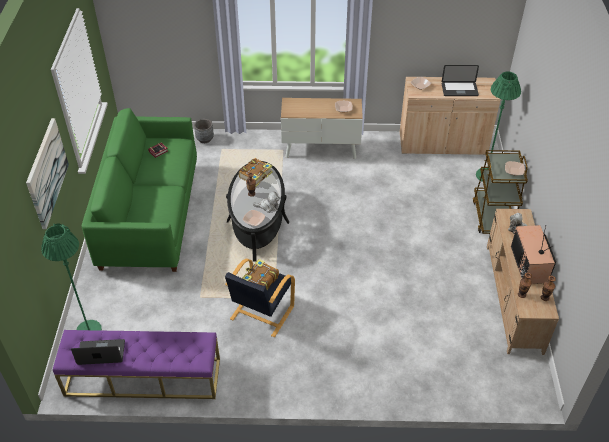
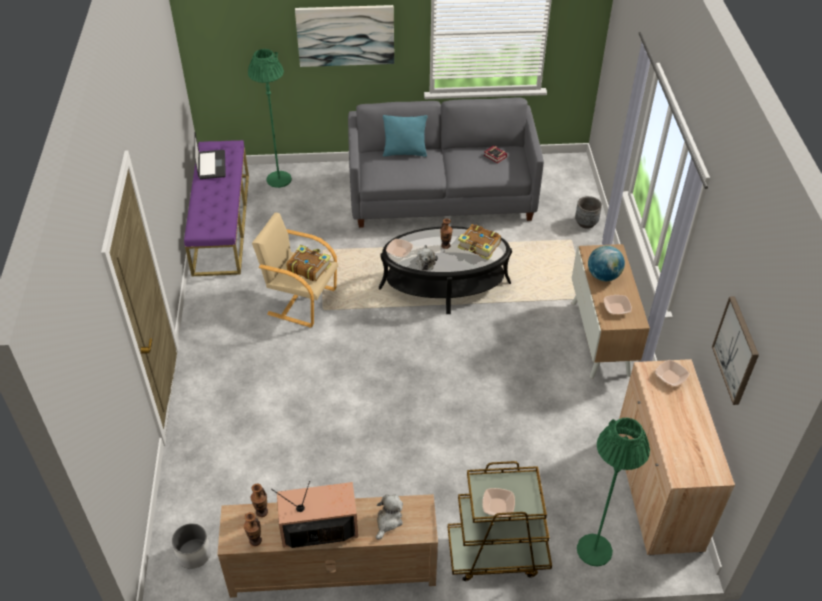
camera: 85 degrees right, 0 degrees up
green sofa [82,108,197,272] -> grey sofa [348,97,544,228]
black armchair [225,259,295,337] -> beige armchair [252,213,338,328]
laptop [442,65,479,96] -> none
none -> white planter [172,523,211,569]
none -> turquoise pillow [383,115,427,157]
none -> globe [588,245,625,281]
none -> picture [712,296,759,405]

